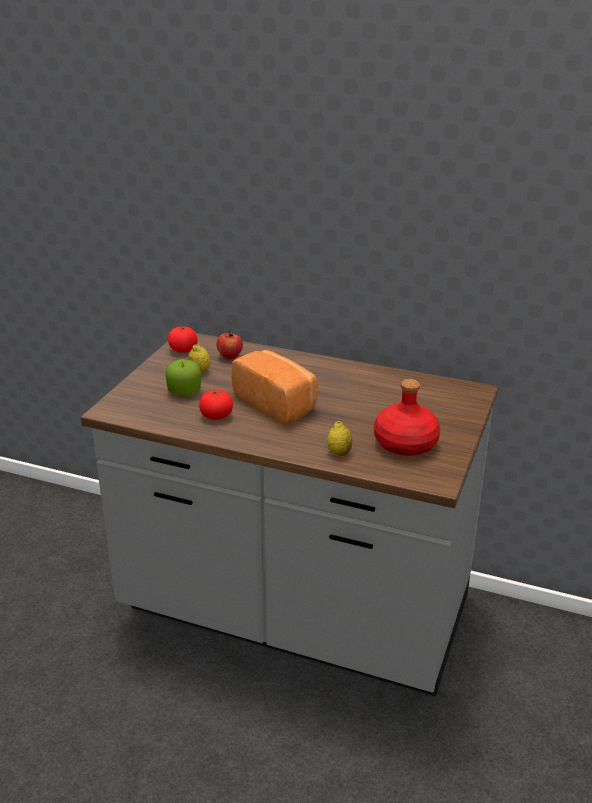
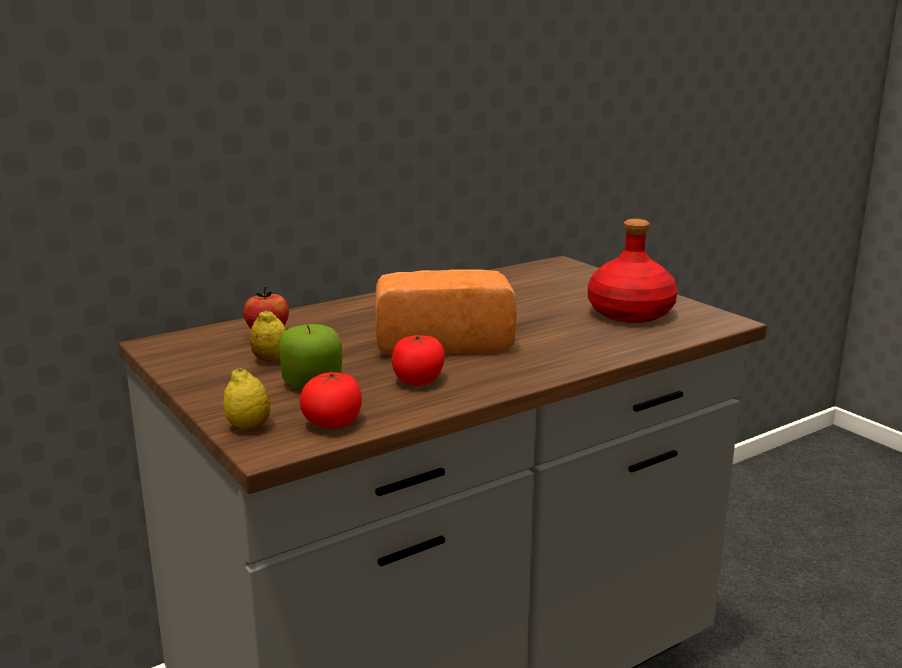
camera: 55 degrees left, 10 degrees down
tomato [168,326,197,353] -> tomato moved to [300,371,362,428]
lemon [327,421,352,456] -> lemon moved to [223,368,270,430]

